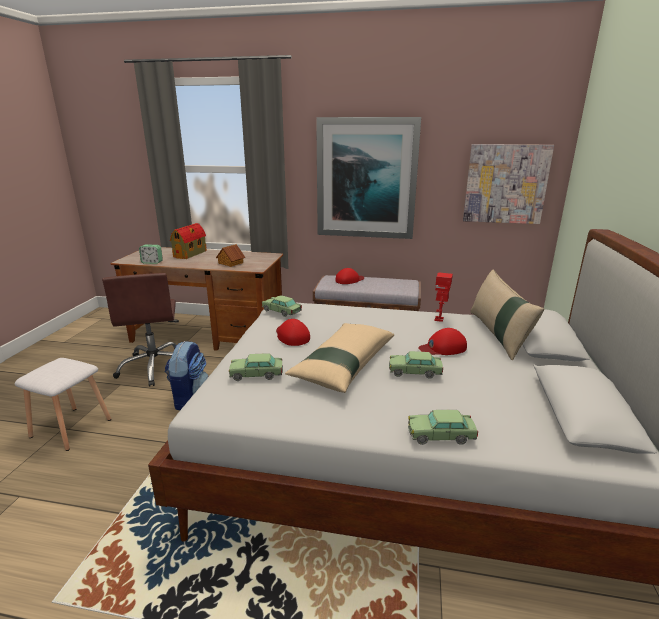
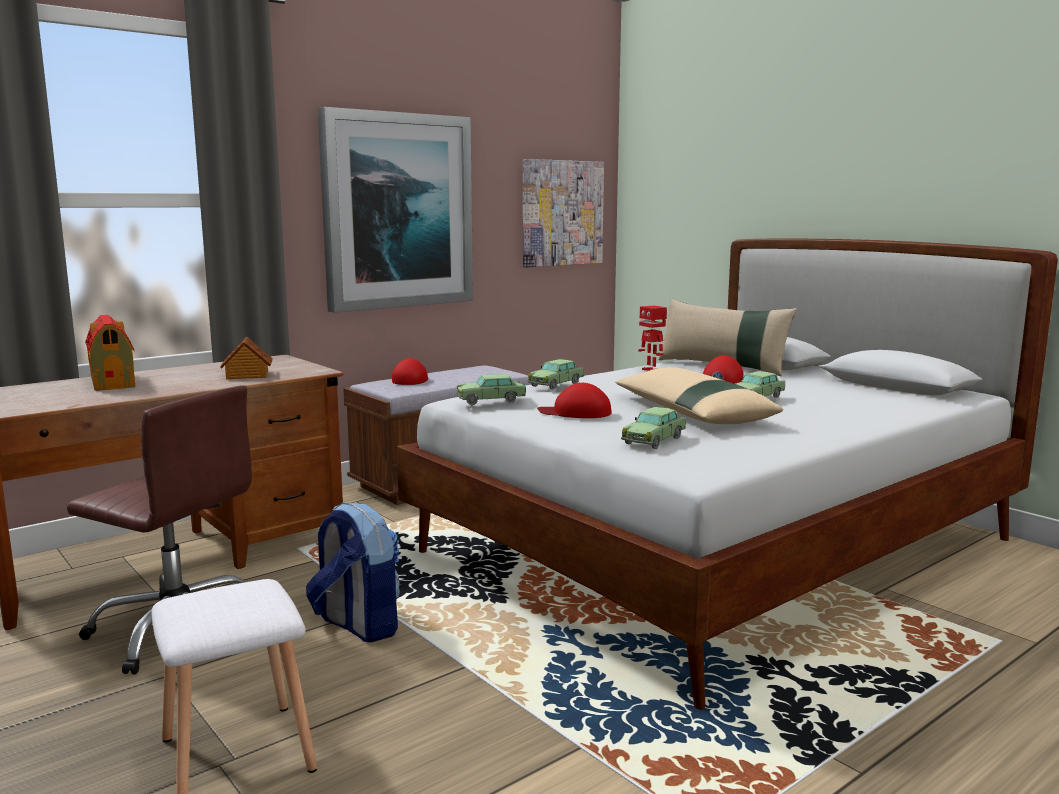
camera: 50 degrees left, 10 degrees down
alarm clock [139,245,163,264] -> none
toy car [408,410,478,445] -> toy car moved to [528,359,584,390]

